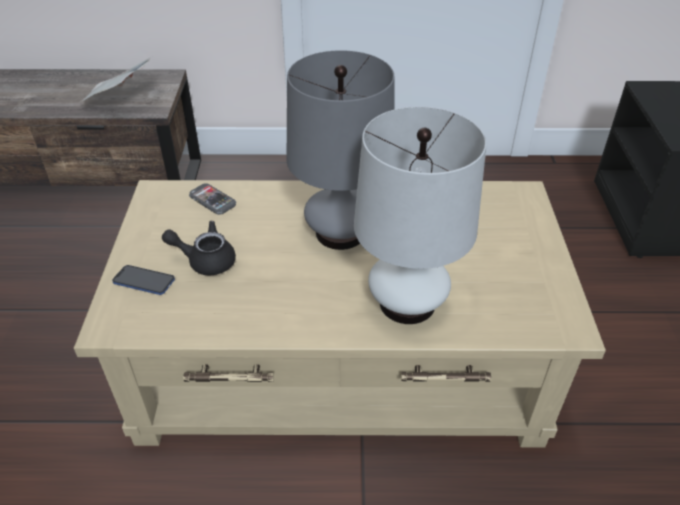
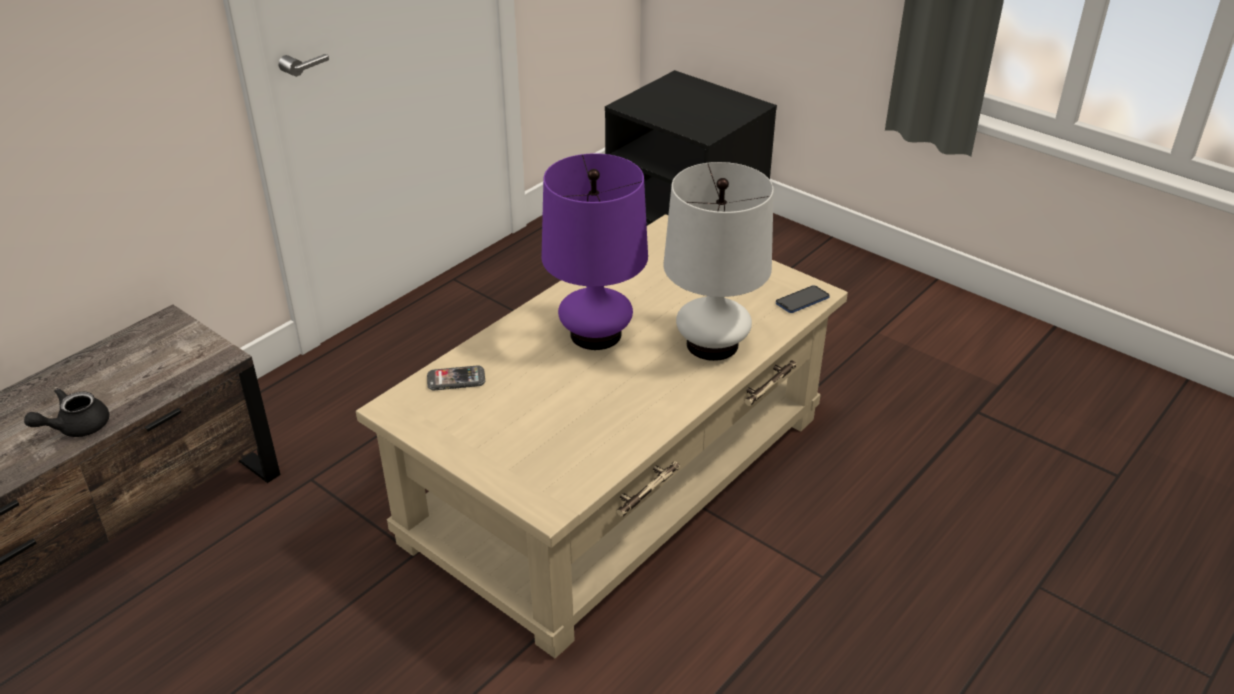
camera: 50 degrees left, 5 degrees down
newspaper [80,58,150,102] -> none
phone [112,265,175,295] -> phone moved to [776,286,830,313]
black teapot [162,221,236,275] -> black teapot moved to [24,388,109,437]
grey table lamp [287,50,395,250] -> purple table lamp [542,154,648,350]

